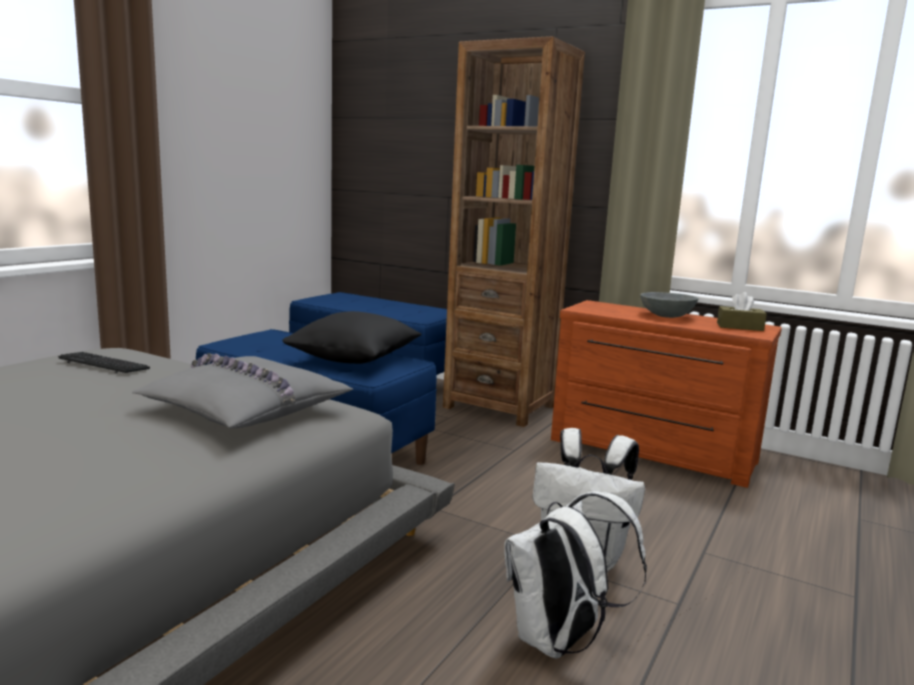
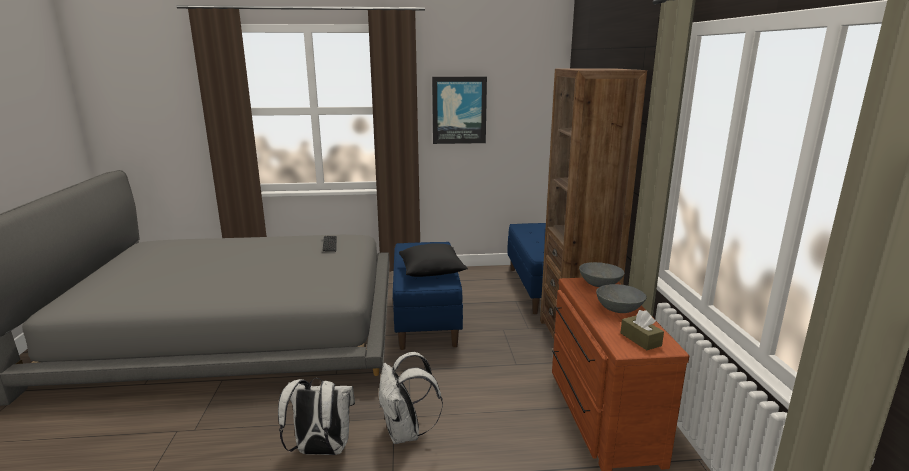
camera: 55 degrees right, 5 degrees up
grey pillow [132,353,353,428] -> none
none -> picture [432,77,487,144]
none -> grey bowl [579,262,624,287]

